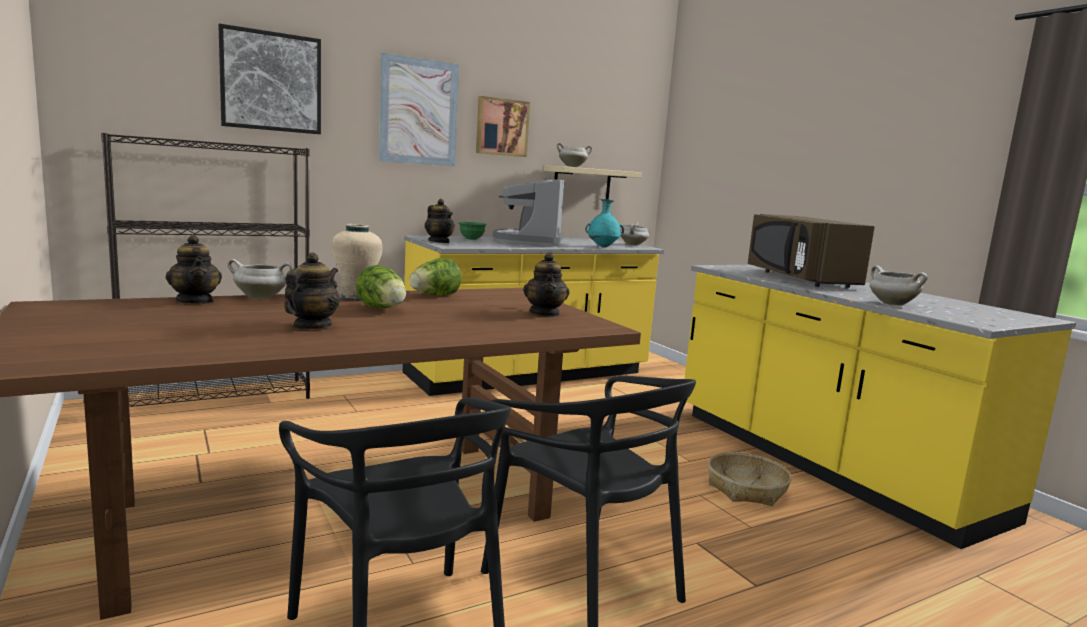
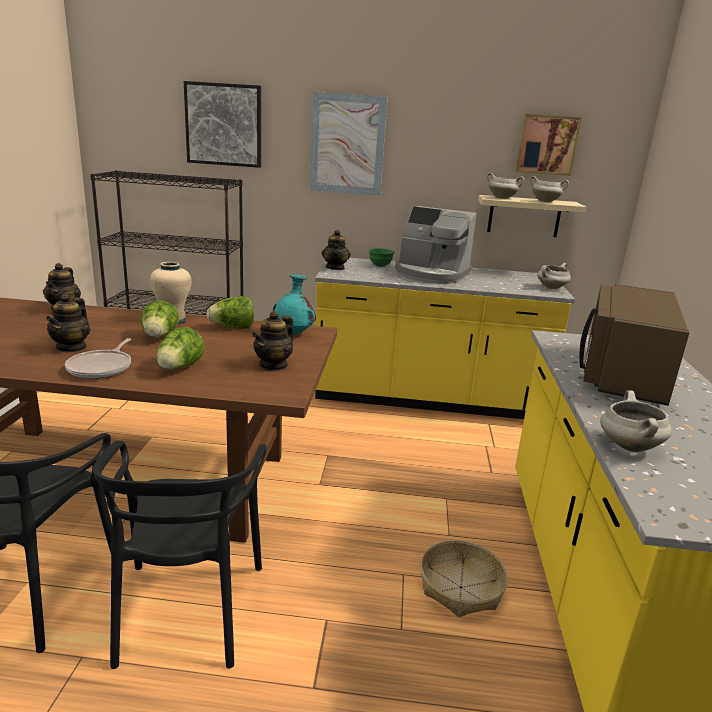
camera: 35 degrees right, 10 degrees up
white cooking pot [227,259,293,300] -> white cooking pot moved to [530,176,569,202]
teapot [284,252,340,329] -> teapot turned 135 degrees clockwise [46,294,90,352]
picture [476,96,530,157] -> picture moved to [515,114,582,176]
coffee machine [493,178,565,247] -> coffee machine turned 105 degrees counterclockwise [395,206,477,284]
turquoise vase [585,199,624,247] -> turquoise vase moved to [273,275,316,336]
none -> frying pan [65,338,131,379]
none -> lettuce [157,327,205,369]

